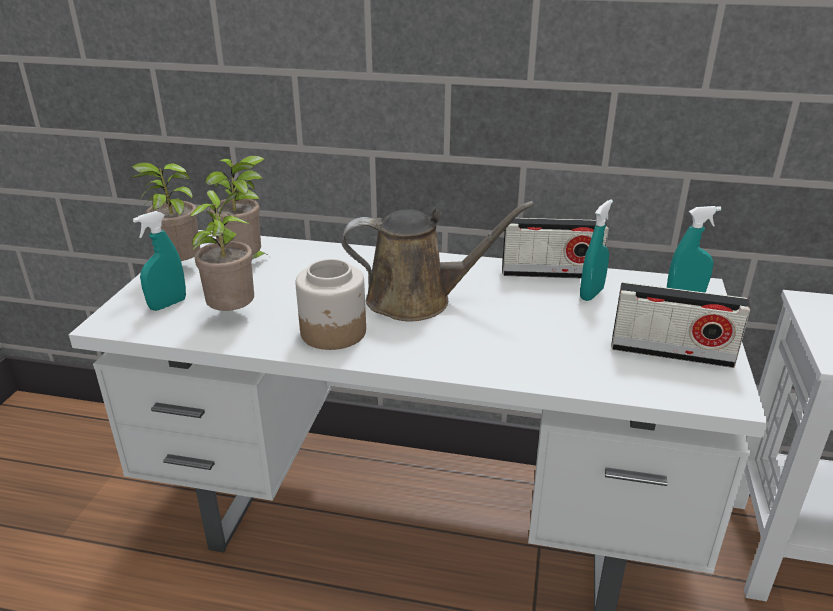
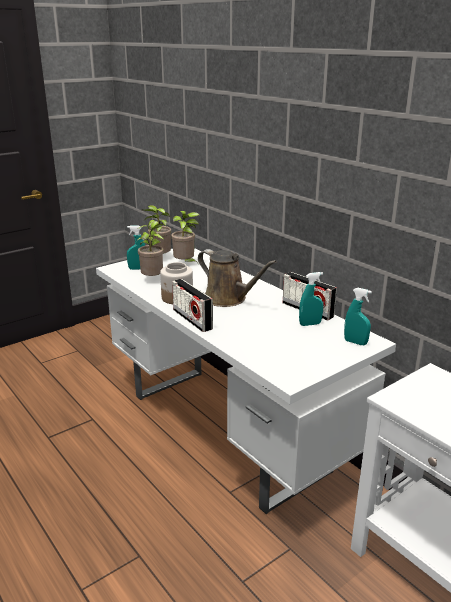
camera: 40 degrees right, 5 degrees down
radio [611,282,750,368] -> radio moved to [172,279,213,332]

